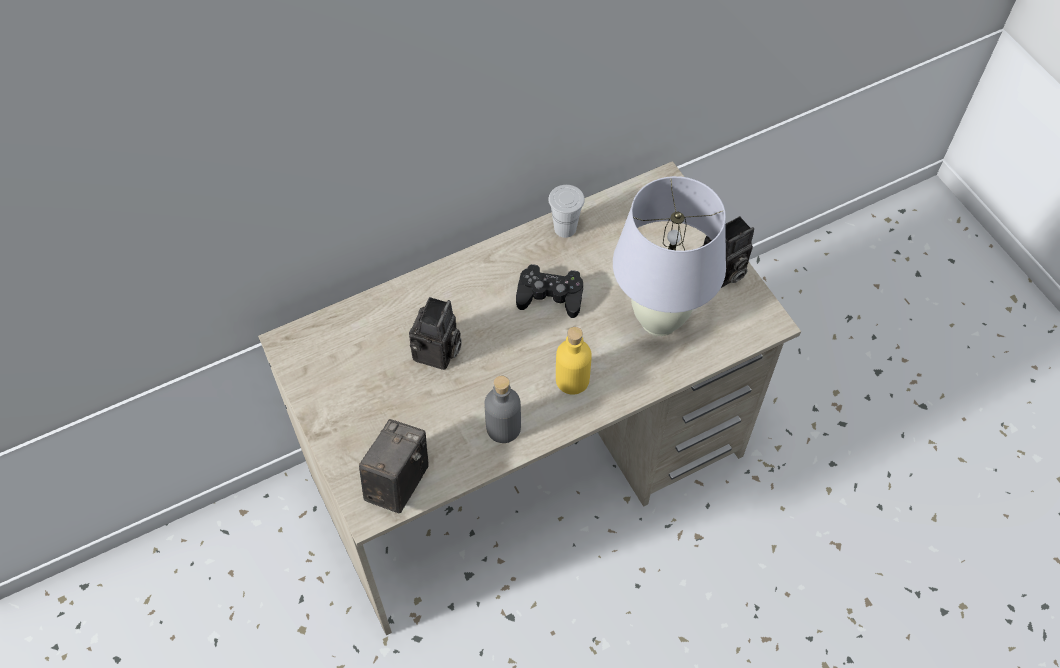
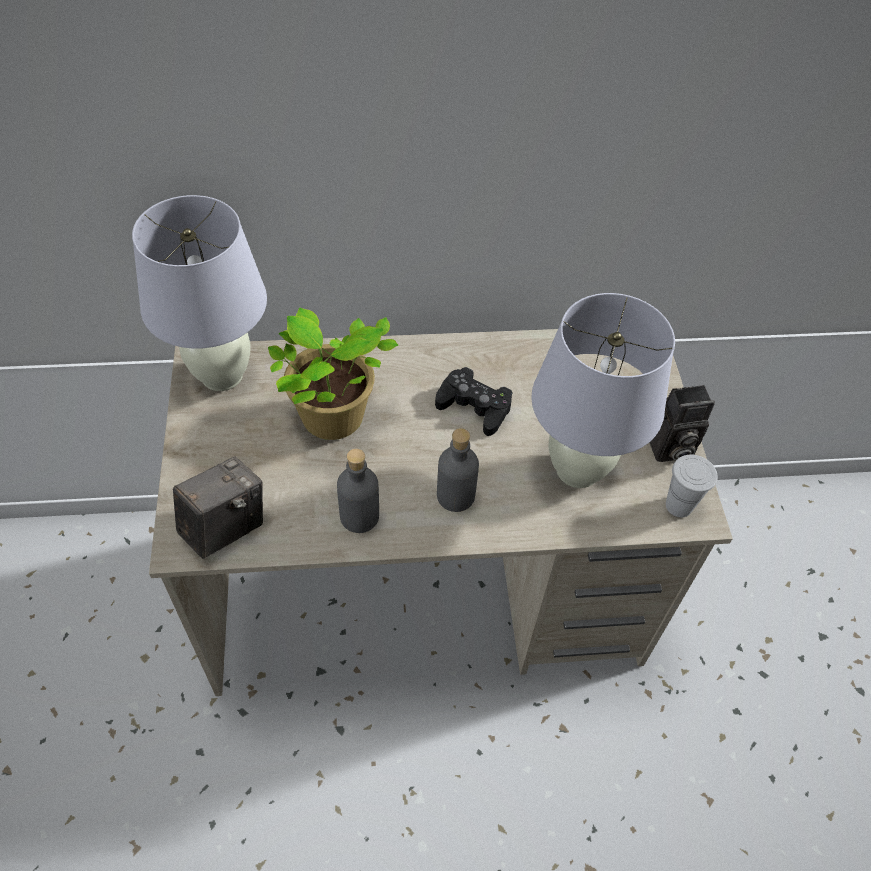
camera: 20 degrees right, 5 degrees down
camera [409,297,462,370] -> potted plant [268,307,398,440]
white cup [548,185,585,238] -> white cup moved to [666,455,718,517]
yellow bottle [556,327,592,395] -> grey bottle [437,428,479,512]
none -> white table lamp [132,195,267,391]

